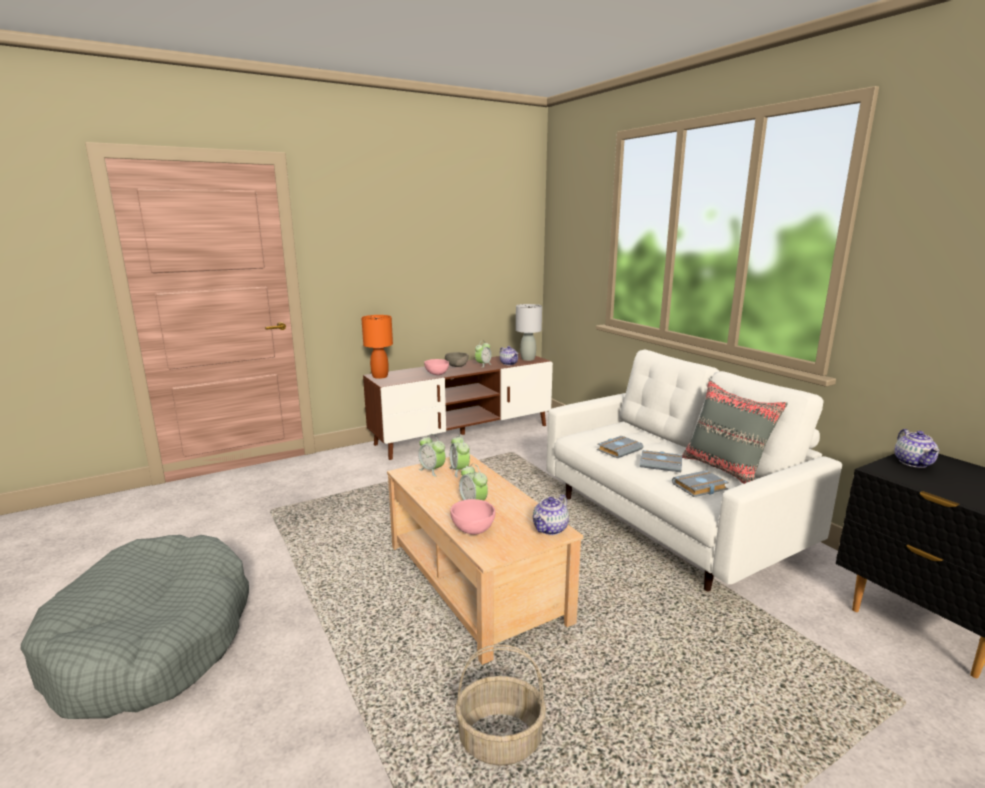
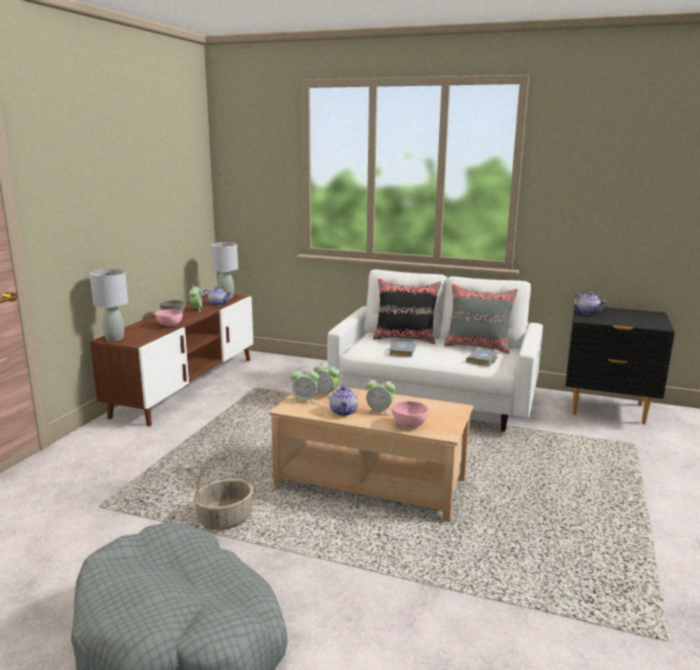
camera: 40 degrees left, 0 degrees up
orange table lamp [361,315,393,379] -> grey table lamp [90,269,128,342]
basket [455,644,546,766] -> basket moved to [193,448,253,530]
teapot [533,494,569,535] -> teapot moved to [329,384,358,416]
grey book [640,450,682,472] -> none
none -> black pillow [373,279,441,344]

